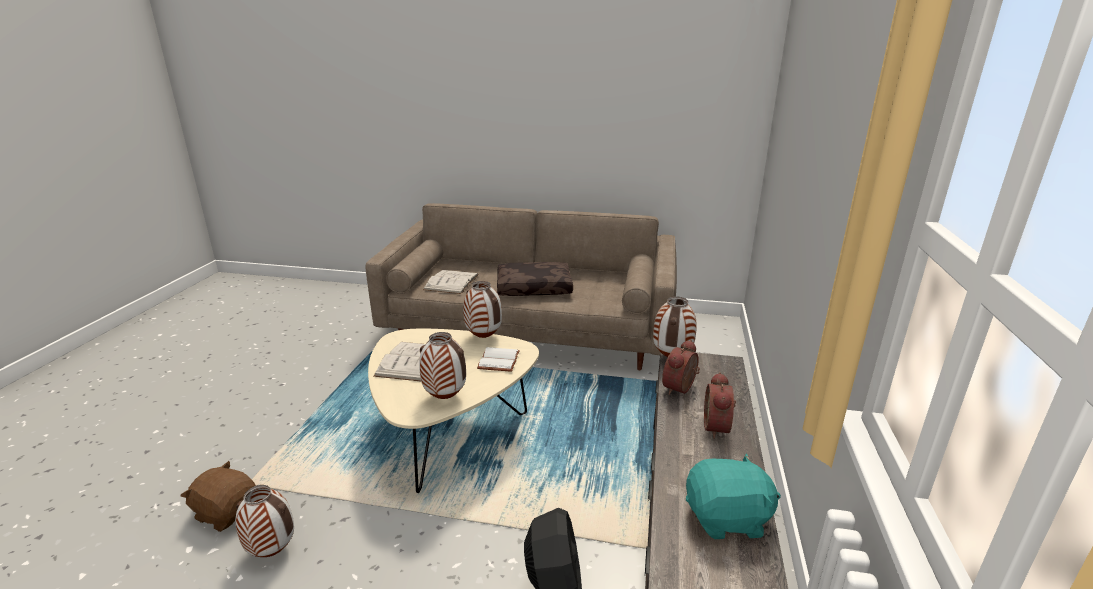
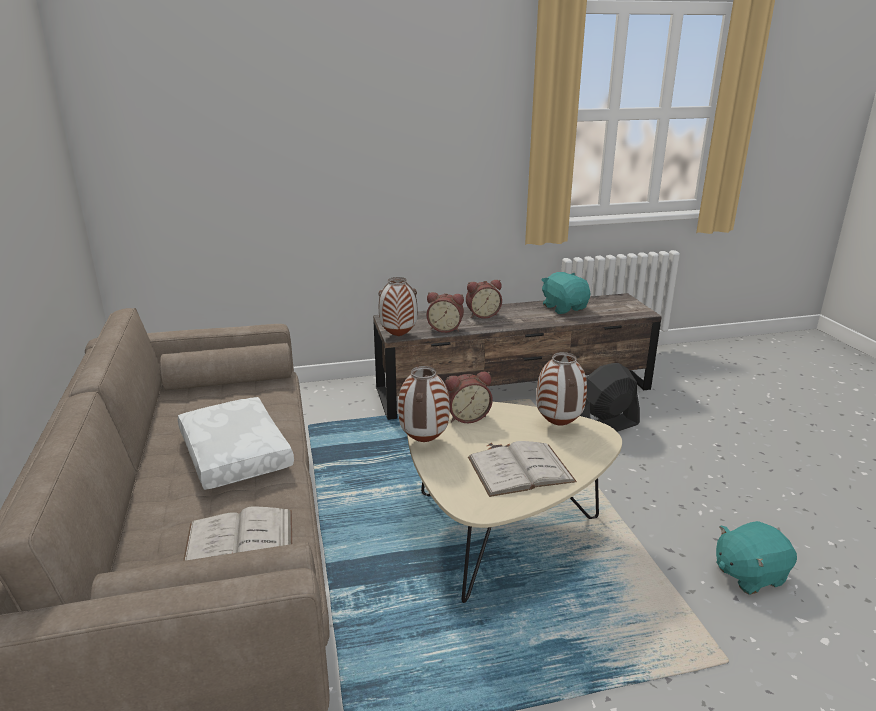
camera: 115 degrees left, 0 degrees up
brown plush toy [181,461,256,532] -> none
vase [236,485,294,557] -> turquoise plush toy [716,521,797,595]
white book [477,347,520,372] -> alarm clock [445,372,493,423]
brown pillow [497,262,573,296] -> white pillow [178,397,294,490]

